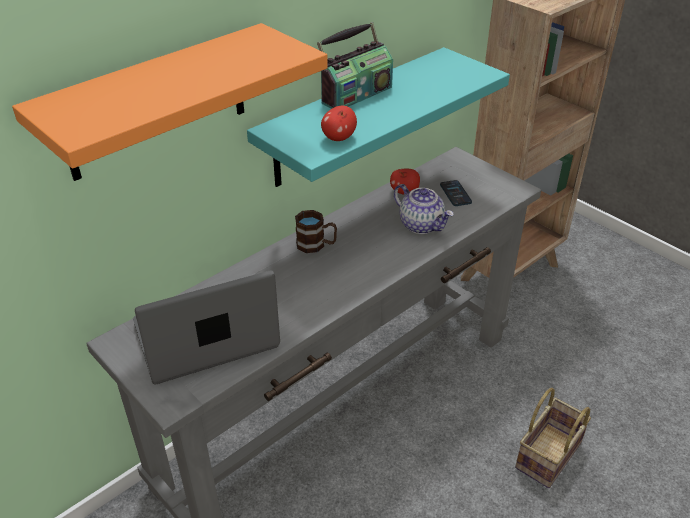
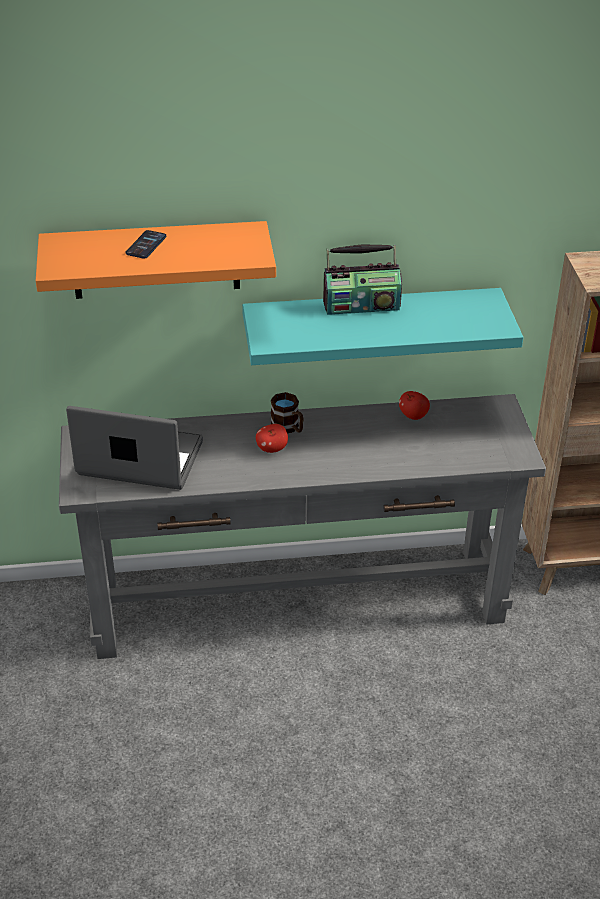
camera: 35 degrees right, 0 degrees up
apple [321,106,357,141] -> apple moved to [256,424,288,453]
teapot [394,184,454,234] -> none
phone [440,180,472,206] -> phone moved to [126,230,166,259]
basket [515,388,591,488] -> none

